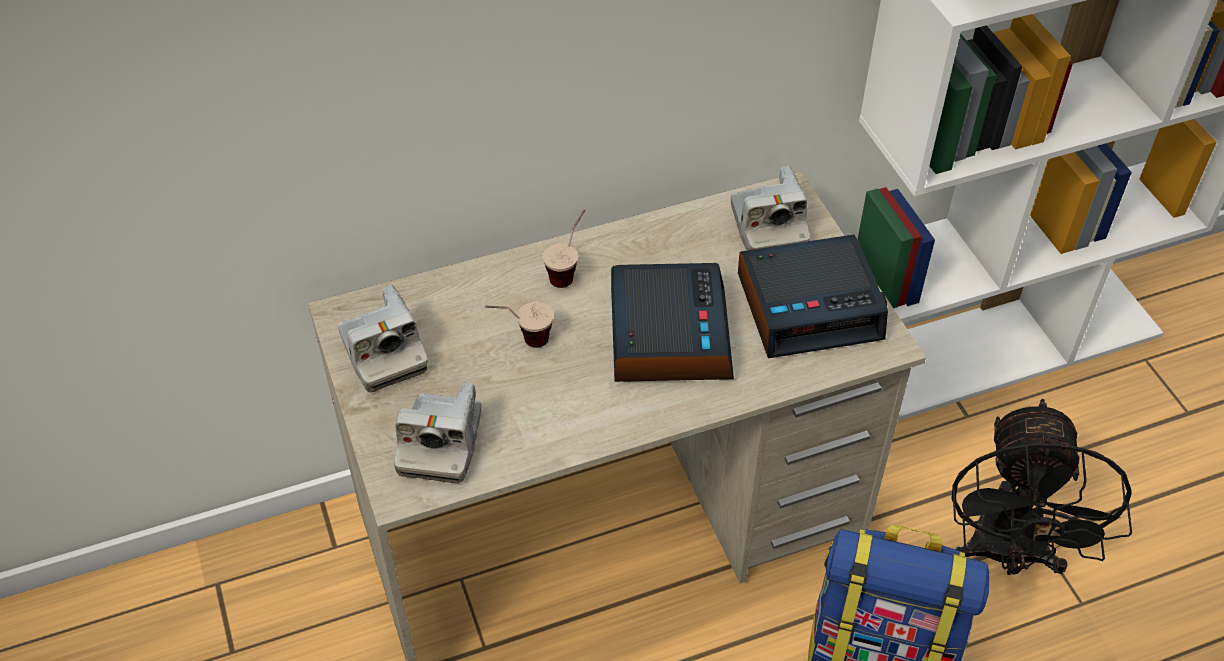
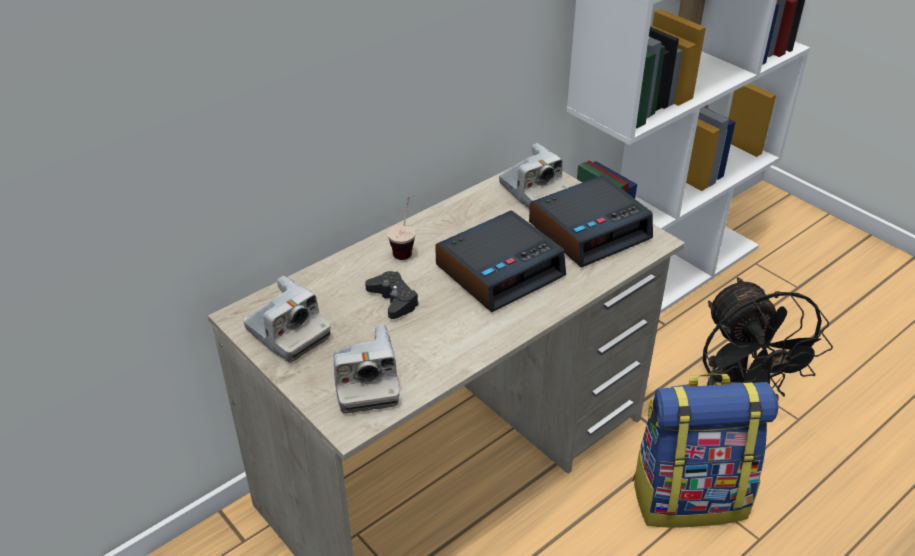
camera: 20 degrees left, 10 degrees down
cup [485,302,554,348] -> black game controller [365,271,419,319]
alarm clock [611,263,734,382] -> alarm clock turned 75 degrees clockwise [435,211,566,312]

